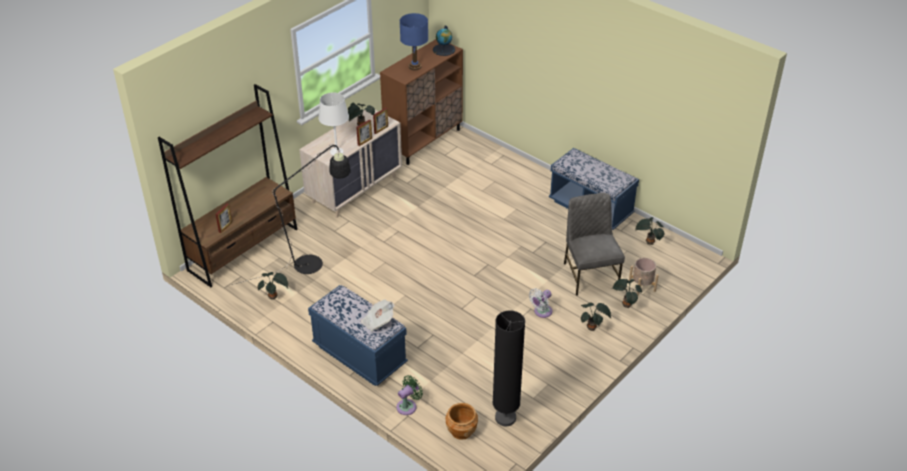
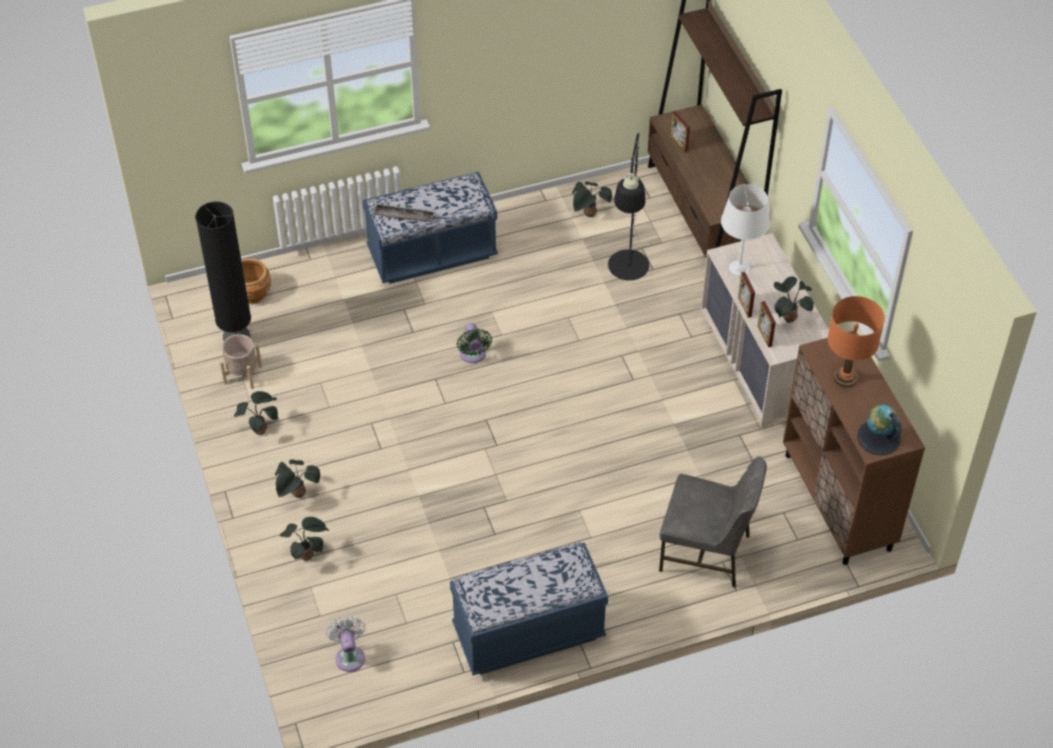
camera: 120 degrees right, 10 degrees up
newspaper [361,299,395,332] -> tray [372,203,435,221]
green fan [397,375,423,415] -> green fan moved to [457,323,492,363]
blue table lamp [400,13,428,70] -> orange table lamp [828,296,885,387]
white fan [529,288,552,318] -> white fan moved to [326,616,366,672]
grey chair [564,193,625,296] -> grey chair moved to [659,456,767,587]
beige planter [629,258,659,296] -> beige planter moved to [220,334,262,389]
potted plant [635,217,664,245] -> potted plant moved to [234,391,279,435]

